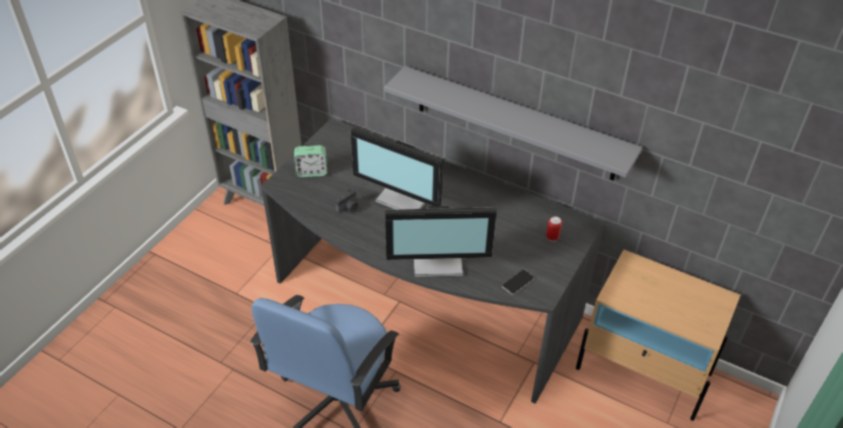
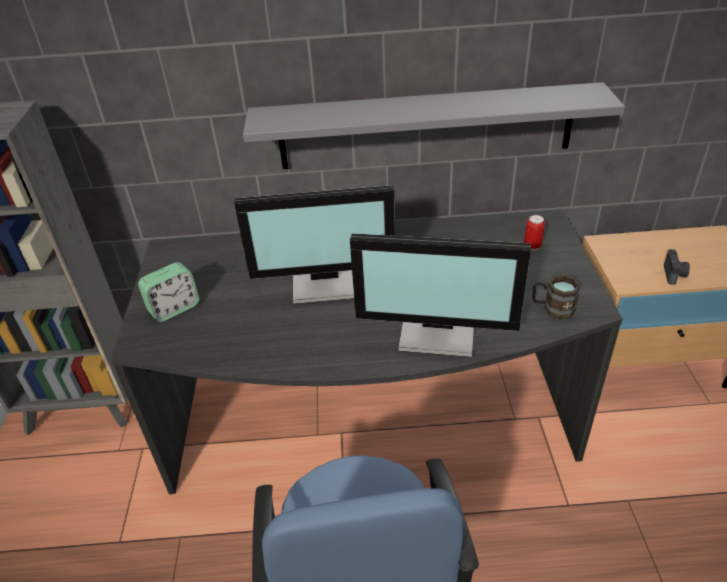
camera: 30 degrees left, 5 degrees down
camera [335,189,358,213] -> camera moved to [664,249,690,285]
monitor [385,206,497,277] -> monitor turned 45 degrees clockwise [350,233,531,357]
phone [502,269,534,295] -> brown mug [532,274,581,320]

